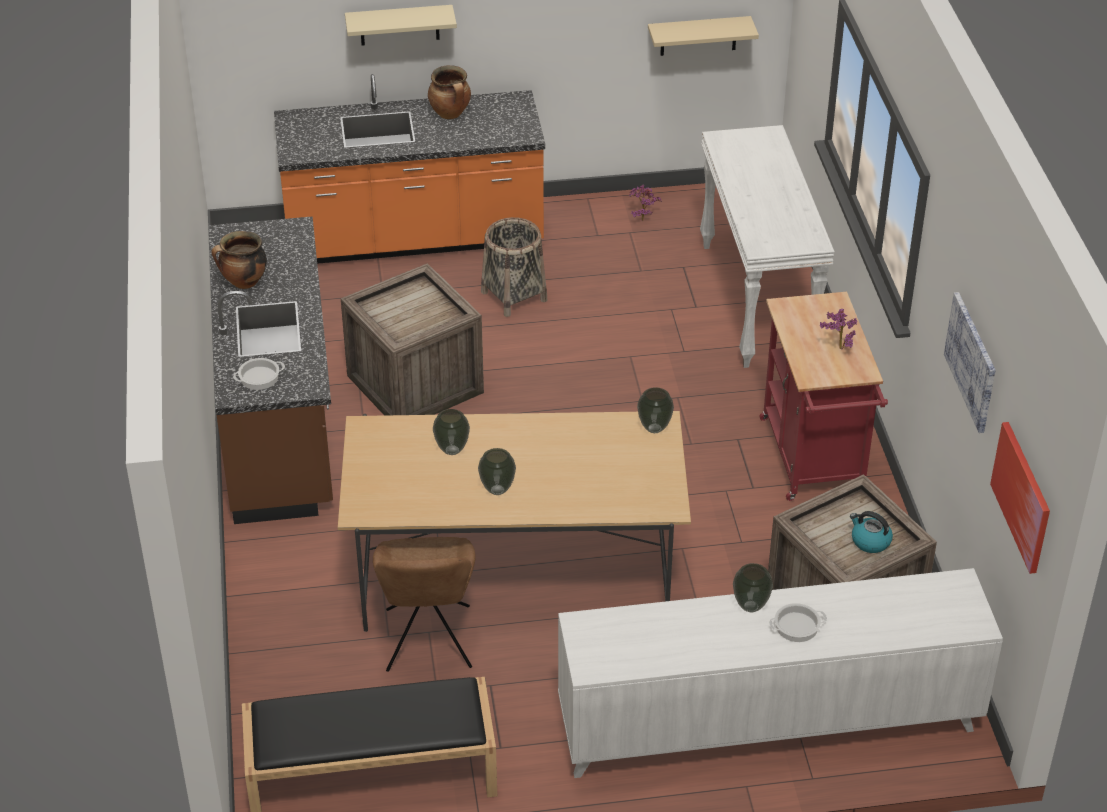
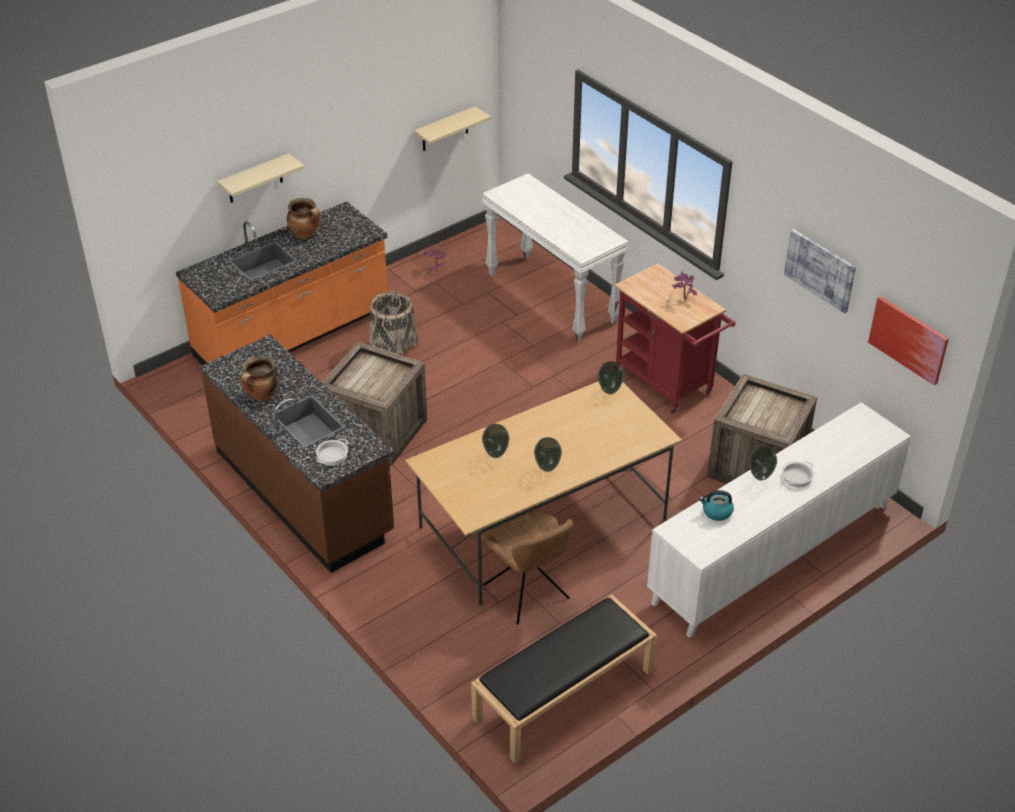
camera: 30 degrees left, 0 degrees up
kettle [850,511,893,553] -> kettle moved to [699,490,734,521]

